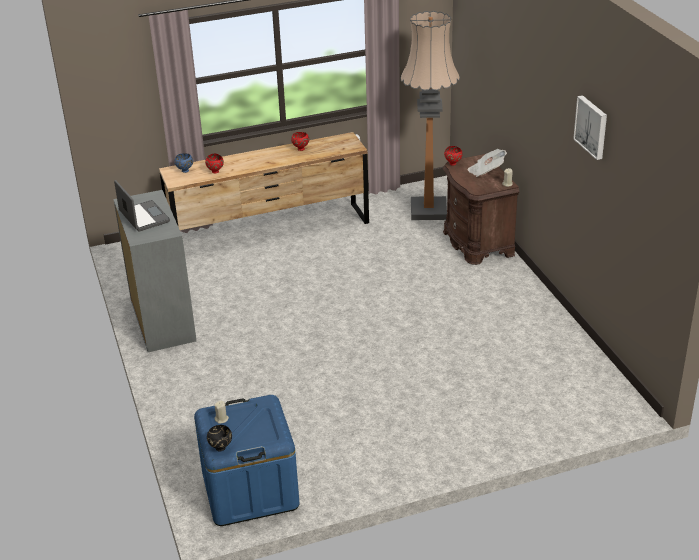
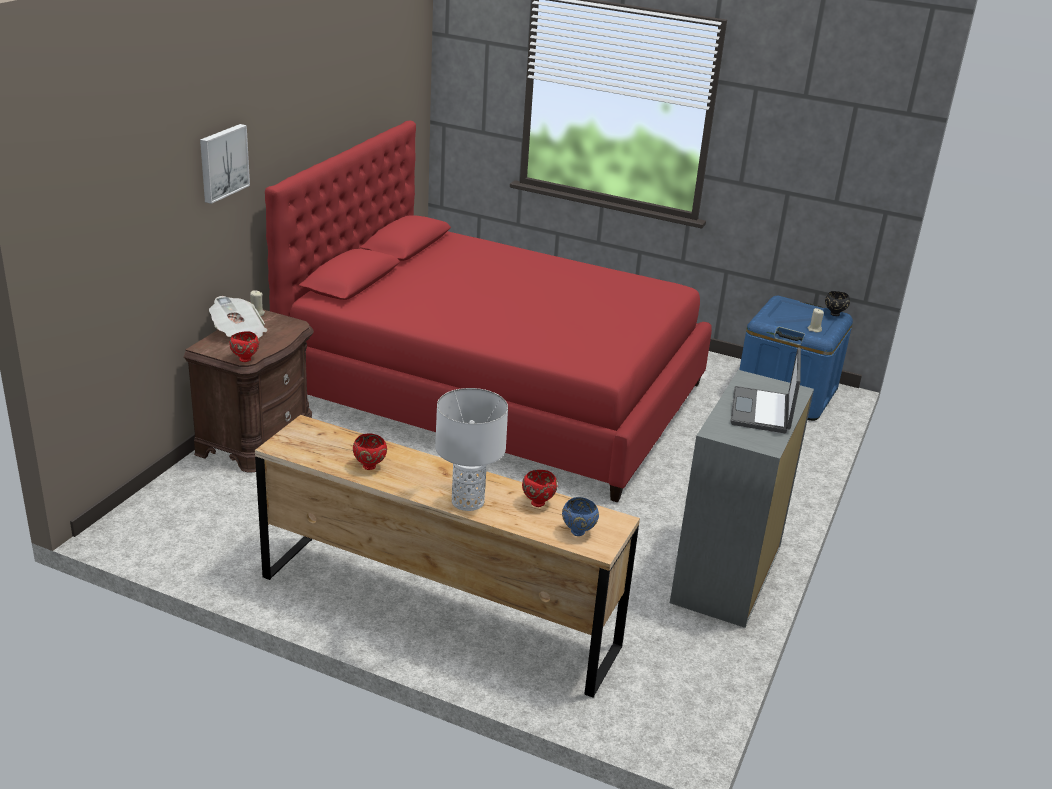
camera: 140 degrees left, 5 degrees down
floor lamp [400,11,460,220] -> none
picture [573,95,607,160] -> picture moved to [200,124,250,204]
none -> red bed [265,121,712,502]
none -> white table lamp [435,388,508,511]

